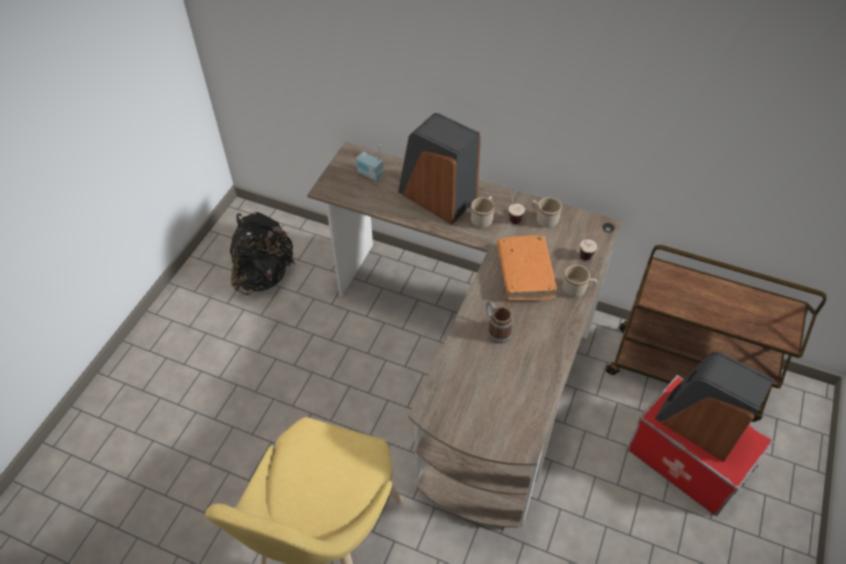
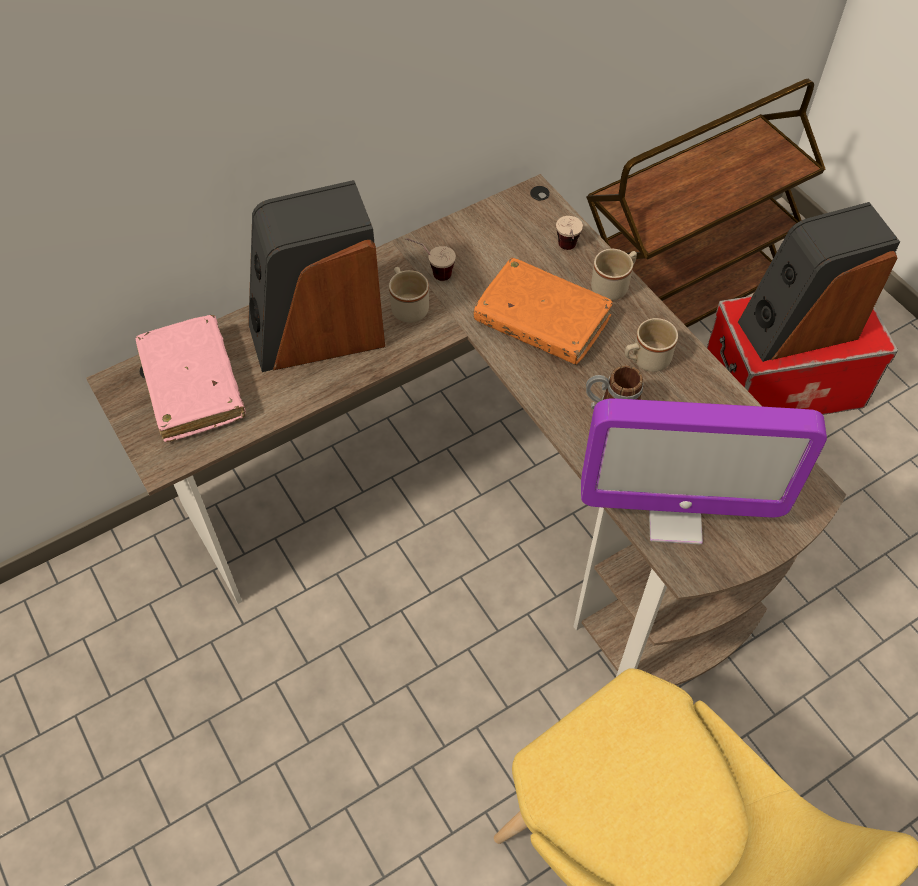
camera: 55 degrees left, 5 degrees up
black backpack [230,212,295,295] -> none
radio [356,144,384,182] -> pink book [136,315,246,442]
beige mug [532,197,562,228] -> beige mug moved to [625,318,678,372]
none -> monitor [581,398,827,544]

